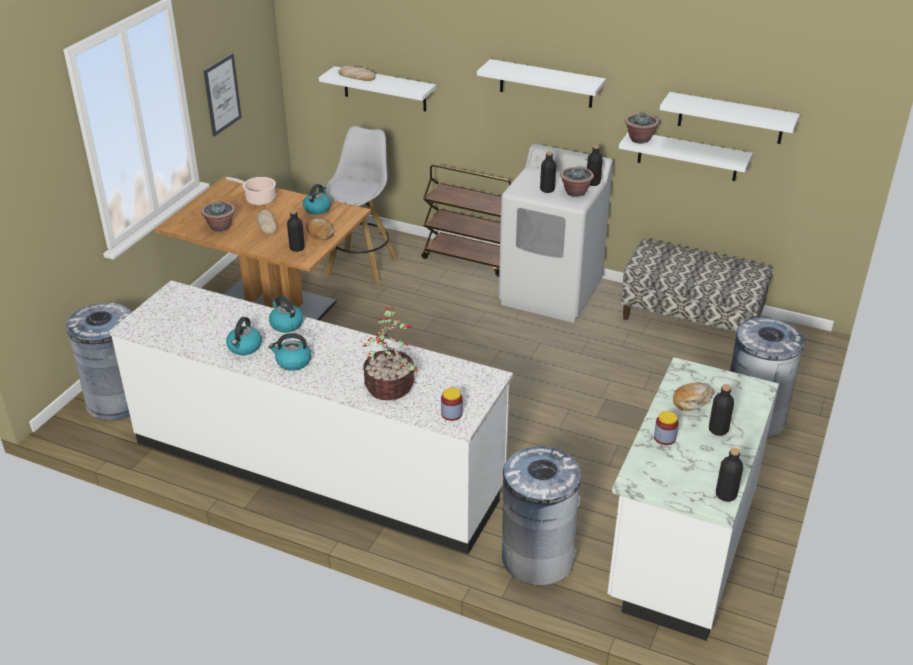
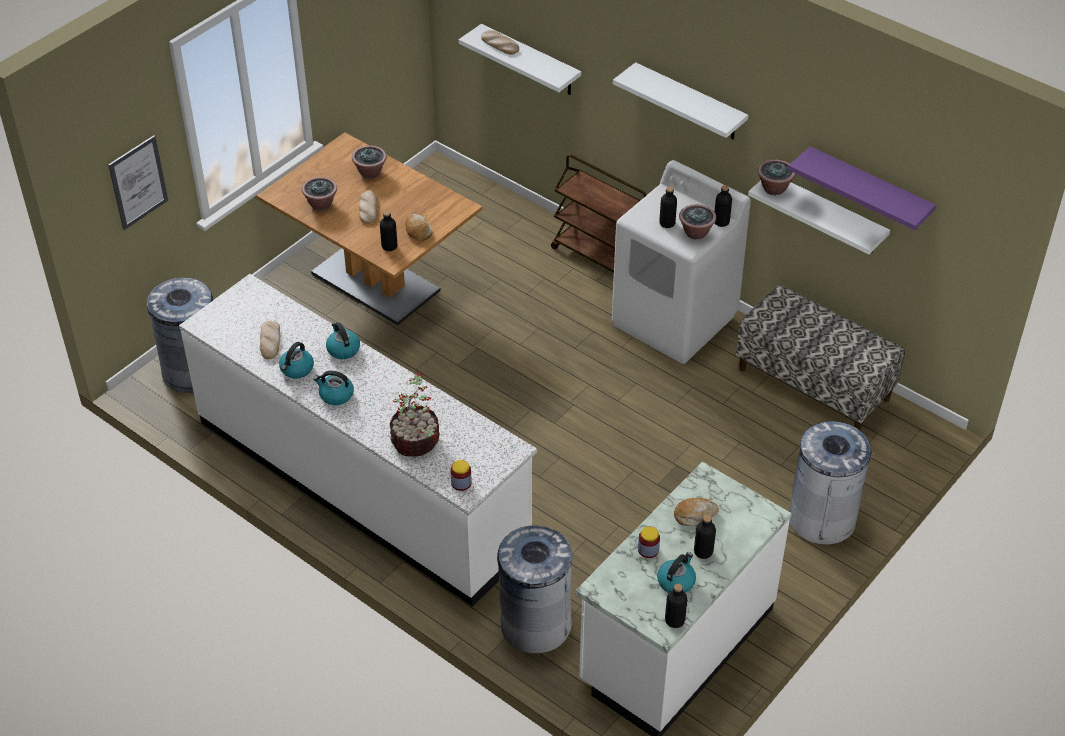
camera: 15 degrees right, 10 degrees up
picture [203,53,242,137] -> picture moved to [108,135,168,230]
cooking pot [226,177,276,206] -> potted plant [352,145,387,178]
kettle [303,184,331,215] -> kettle moved to [657,552,696,593]
white stool [324,126,398,285] -> none
white shelf [660,92,800,144] -> purple shelf [788,146,936,230]
none -> bread [260,321,280,359]

